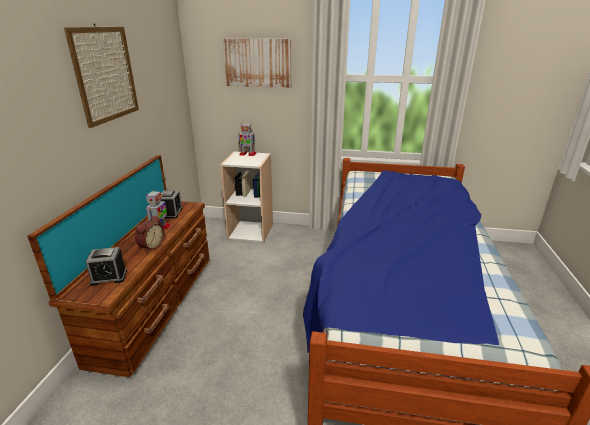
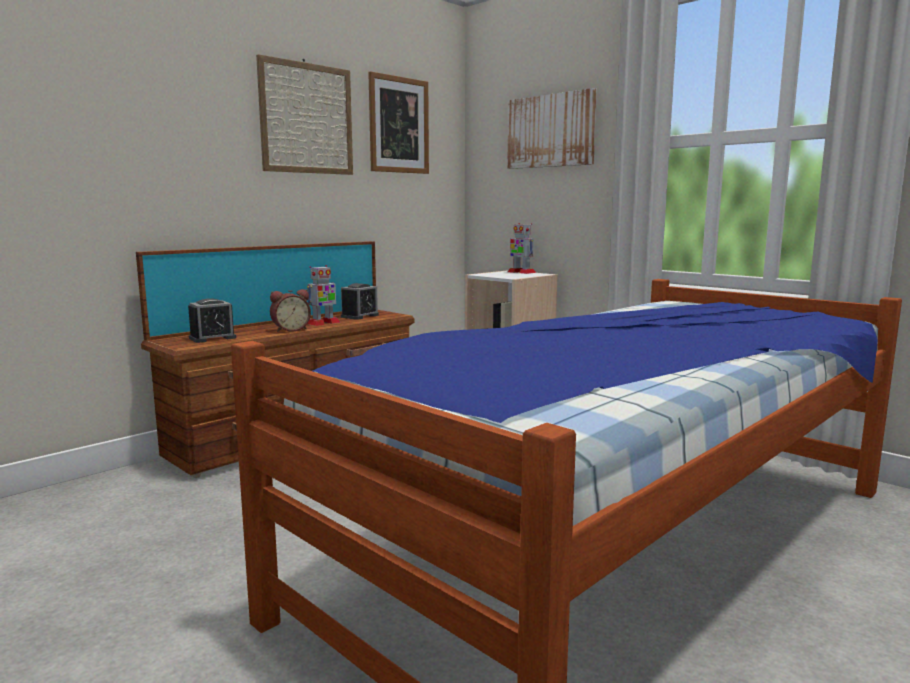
camera: 35 degrees right, 15 degrees down
alarm clock [85,247,127,286] -> alarm clock turned 60 degrees counterclockwise [188,298,236,343]
none -> picture [368,71,429,174]

